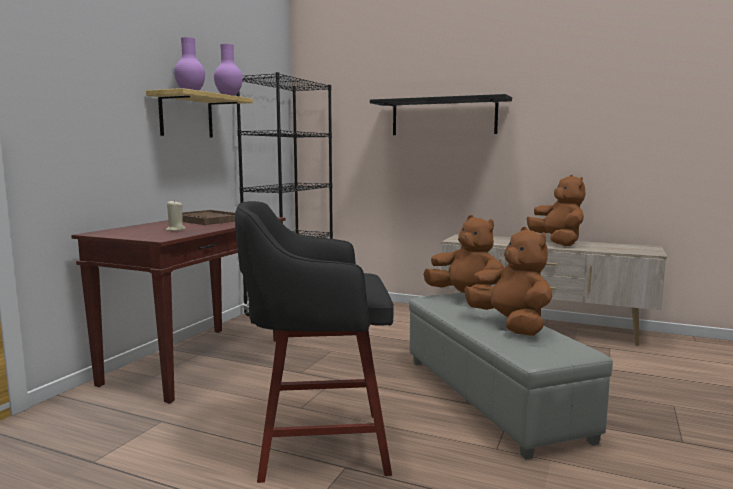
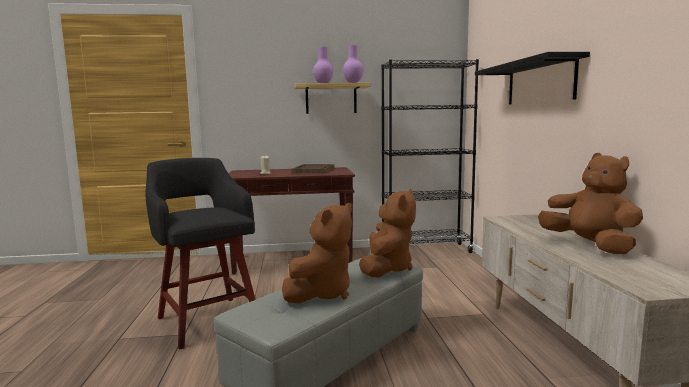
camera: 60 degrees right, 0 degrees up
brown plush toy [527,175,585,246] -> brown plush toy turned 75 degrees counterclockwise [538,153,643,254]

